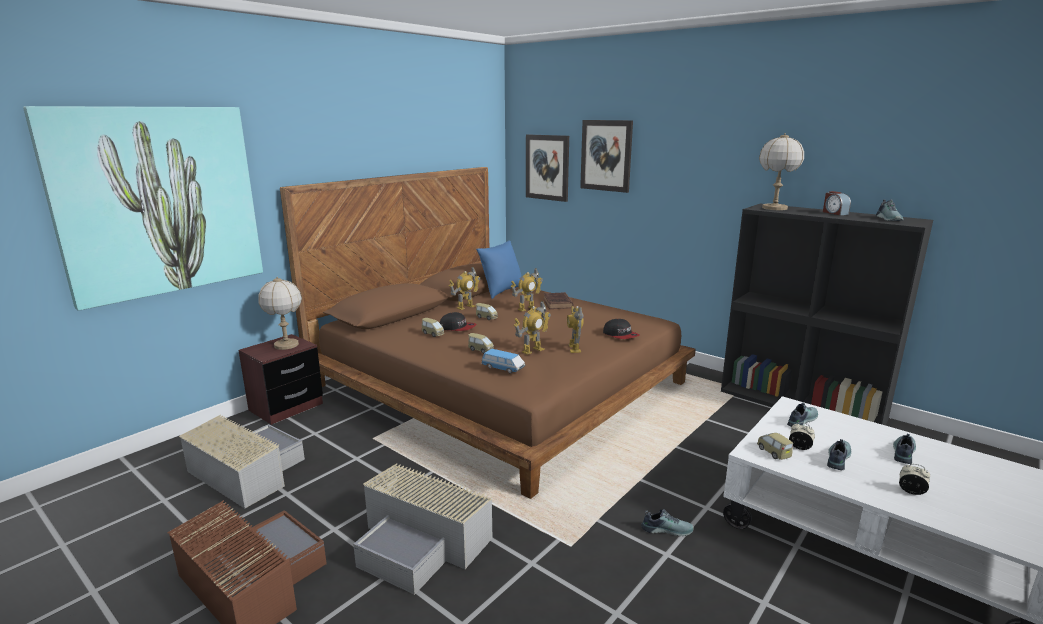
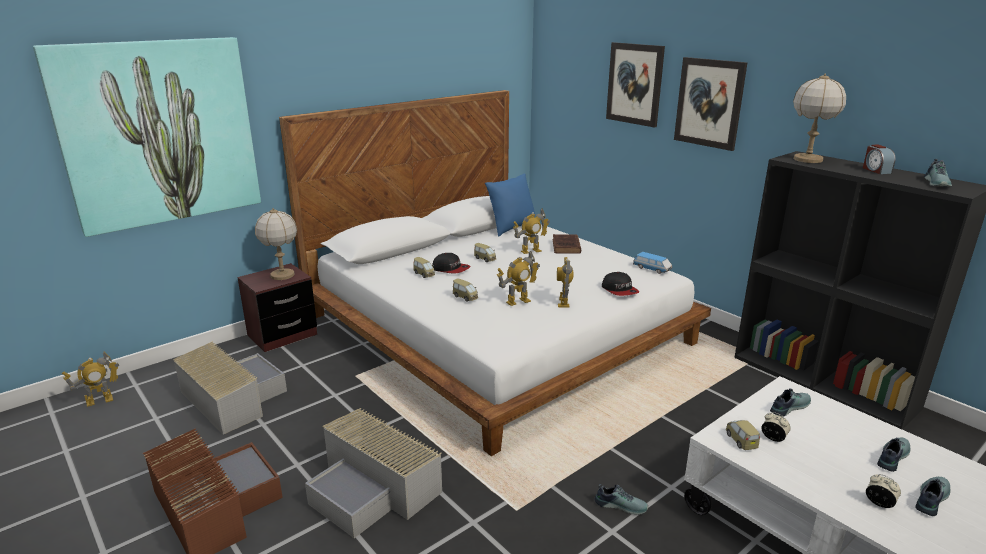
camera: 10 degrees right, 5 degrees up
brown bed [280,167,696,499] -> white bed [279,90,711,456]
toy robot [449,267,480,310] -> toy robot moved to [62,352,120,407]
toy car [481,349,525,374] -> toy car moved to [633,252,673,274]
picture [526,134,569,202] -> picture moved to [674,57,748,151]
shoe [827,439,851,470] -> shoe moved to [915,477,950,516]

